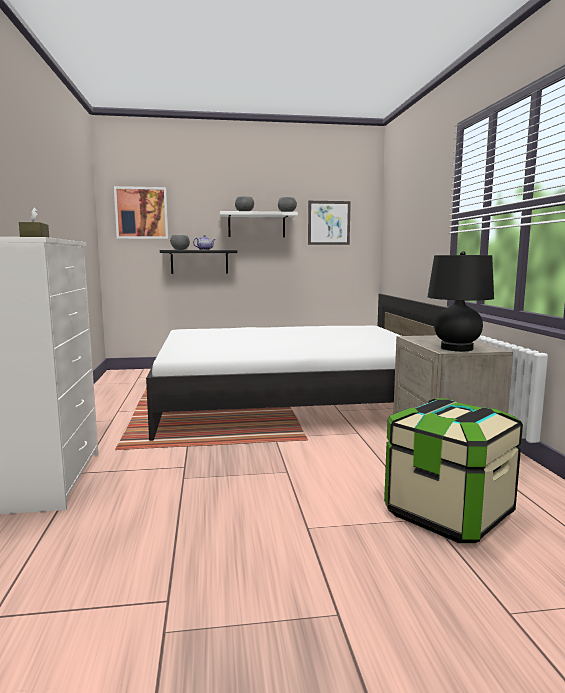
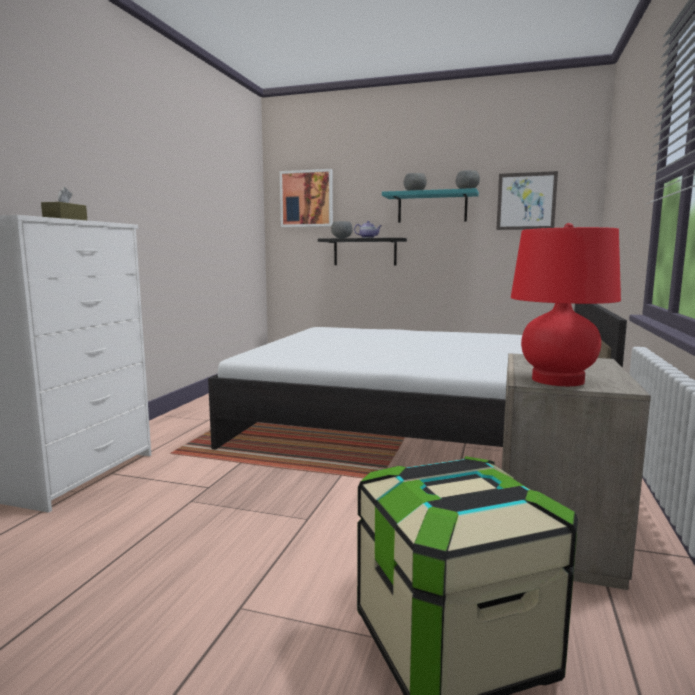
camera: 25 degrees right, 0 degrees up
white shelf [219,211,298,237] -> turquoise shelf [382,188,479,223]
black table lamp [428,251,494,351] -> red table lamp [511,223,621,386]

